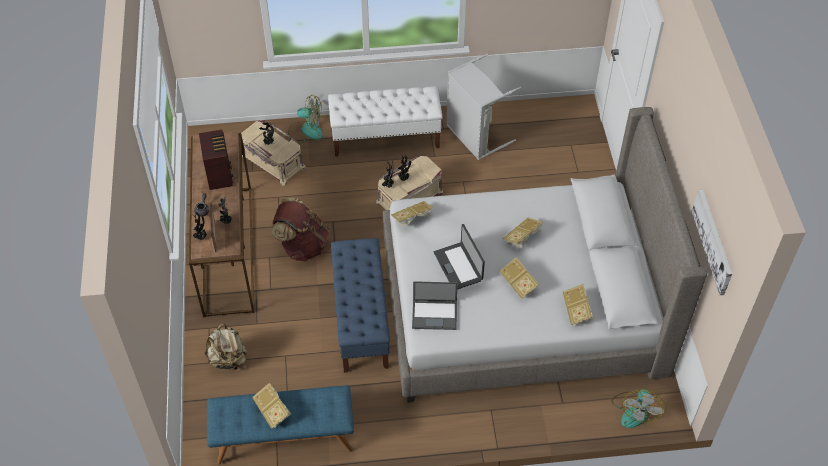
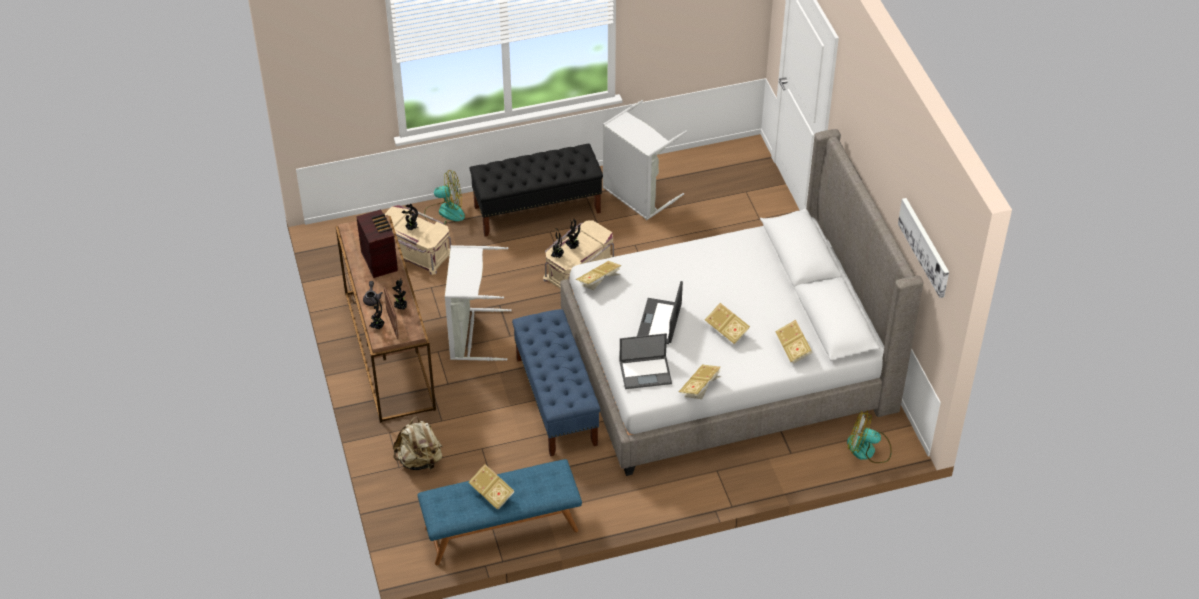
camera: 10 degrees left, 5 degrees down
brown backpack [272,198,329,261] -> grey laundry basket [445,245,512,361]
white bench [328,86,442,157] -> black bench [469,144,603,236]
laptop [434,224,485,290] -> laptop turned 45 degrees clockwise [637,281,683,344]
book [503,218,543,248] -> book moved to [679,365,721,399]
fan [612,389,666,428] -> fan turned 105 degrees clockwise [847,410,892,463]

